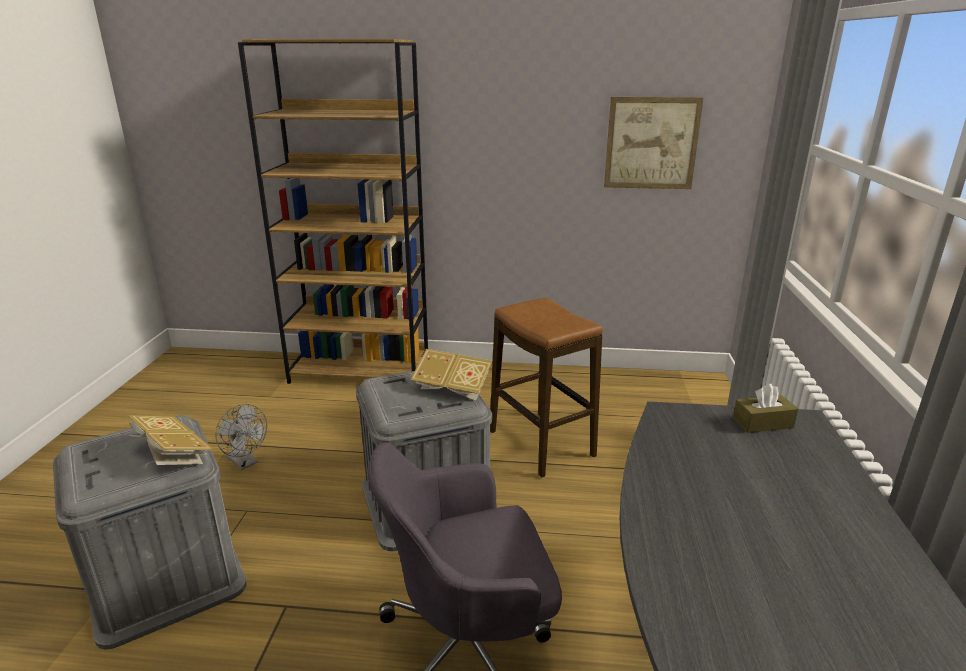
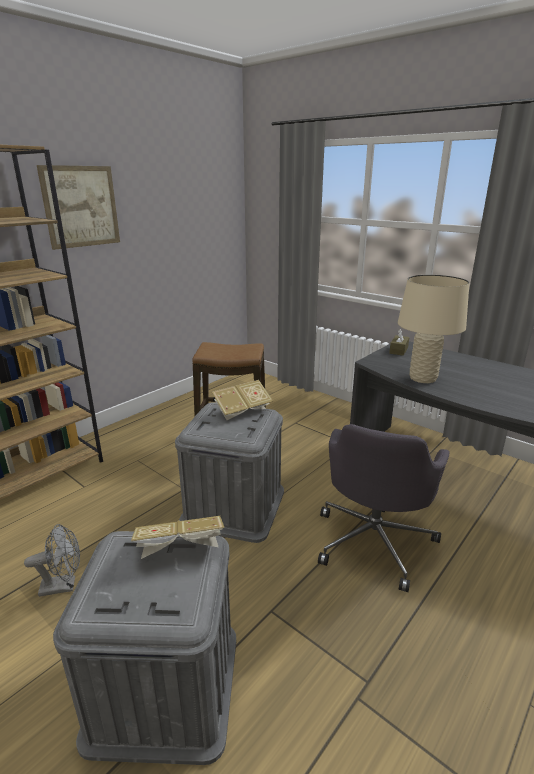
camera: 55 degrees left, 0 degrees up
picture [604,97,703,189] -> picture moved to [37,165,120,250]
none -> beige table lamp [398,275,469,383]

